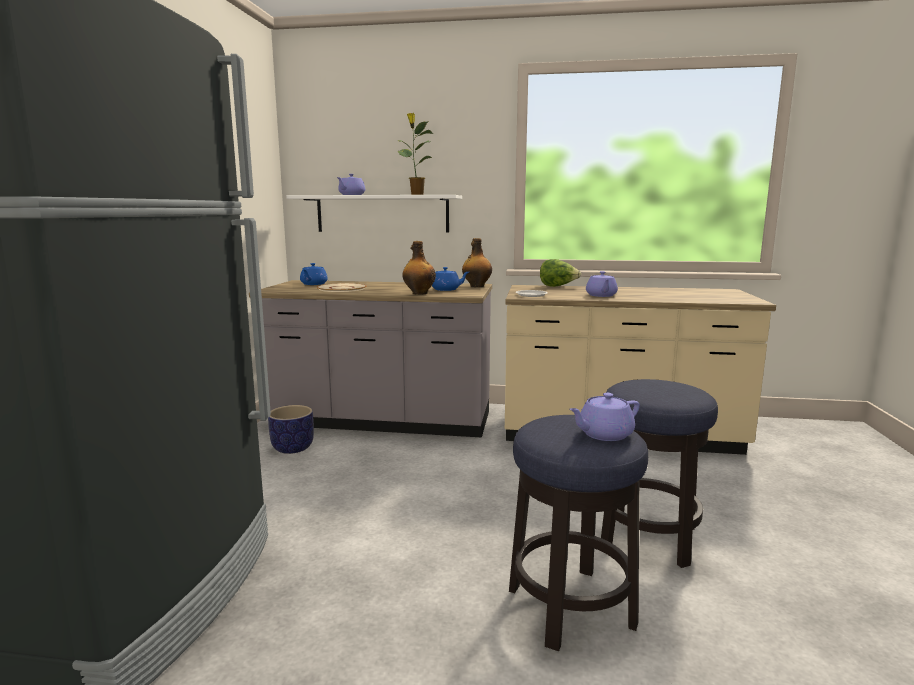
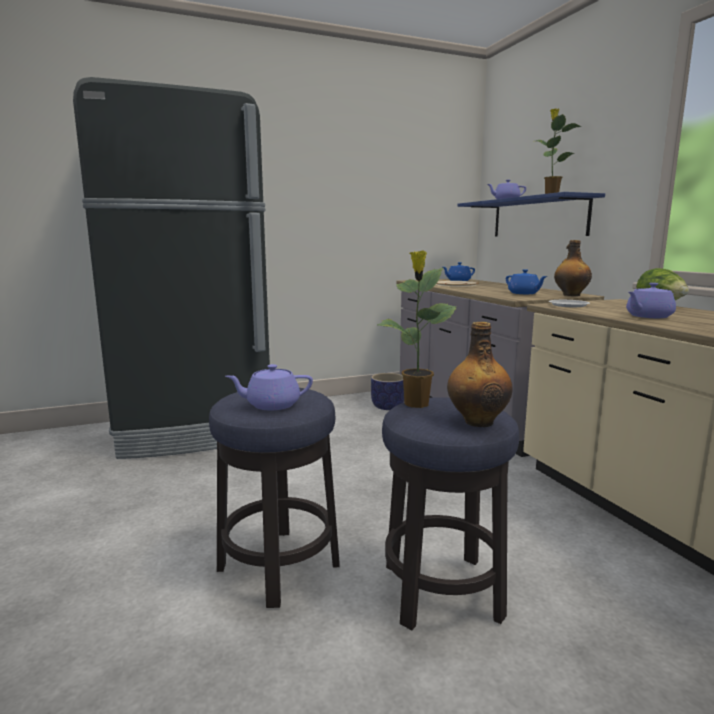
camera: 60 degrees right, 0 degrees up
white shelf [286,195,462,232] -> blue shelf [457,192,605,236]
bottle [403,241,436,295] -> bottle moved to [447,322,513,427]
purple teapot [569,393,640,441] -> purple teapot turned 45 degrees counterclockwise [226,364,313,410]
none -> potted plant [377,251,456,408]

